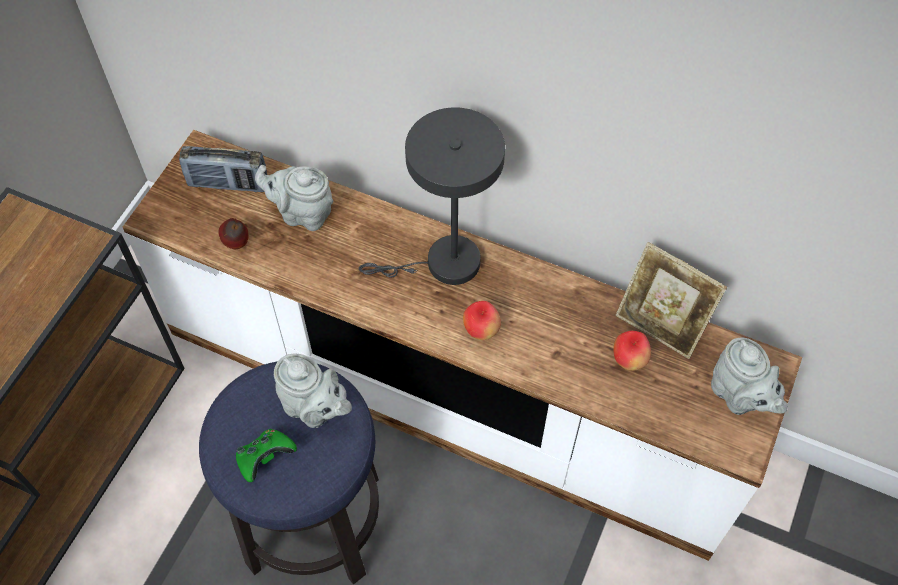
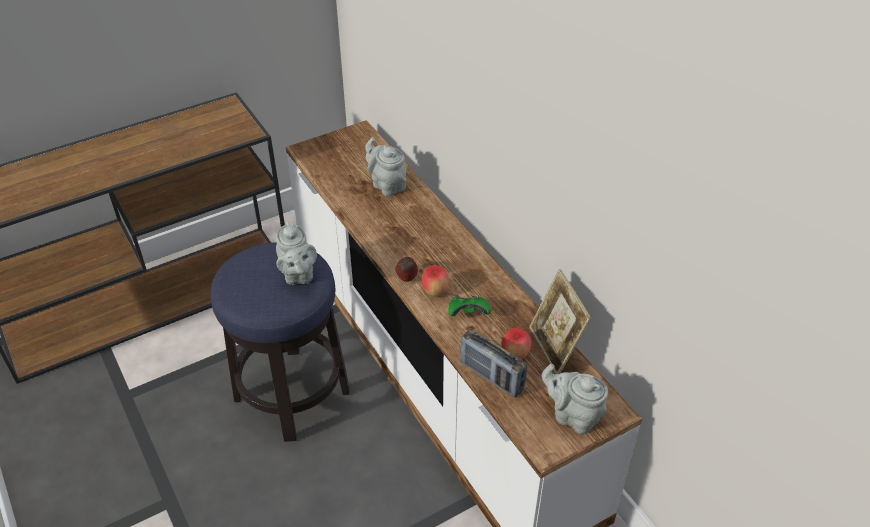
camera: 35 degrees right, 15 degrees down
radio [179,146,267,192] -> radio moved to [460,329,527,397]
apple [218,218,249,249] -> apple moved to [395,257,418,282]
green game controller [236,429,297,482] -> green game controller moved to [448,295,491,316]
grey table lamp [359,107,505,285] -> none
grey teapot [711,337,788,415] -> grey teapot turned 120 degrees clockwise [542,364,608,434]

